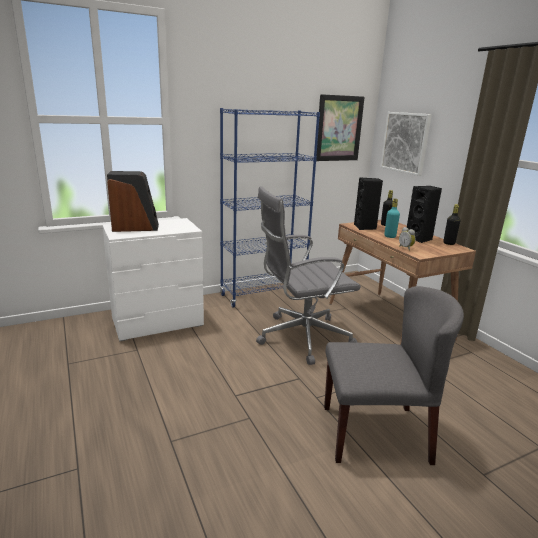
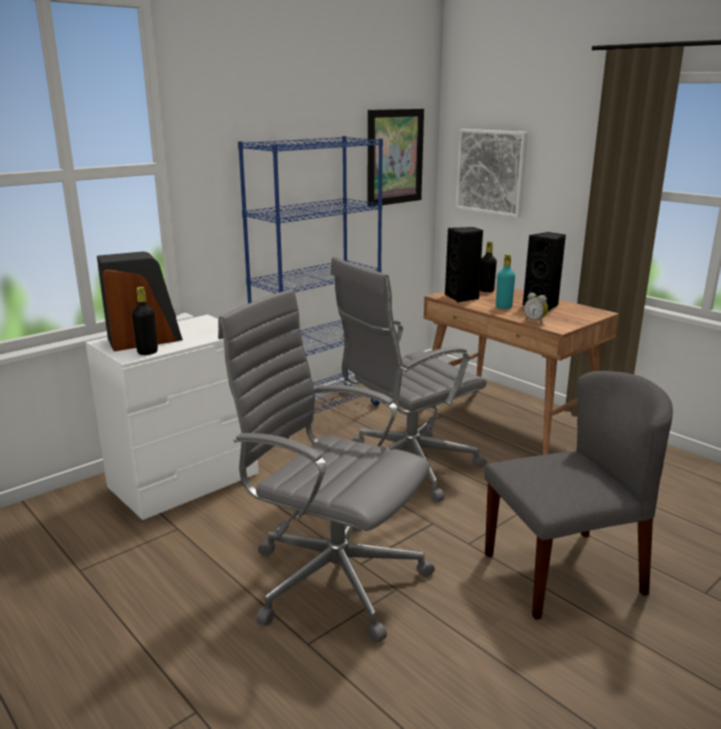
camera: 15 degrees left, 0 degrees up
black bottle [443,204,460,245] -> black bottle moved to [132,287,158,355]
none -> grey office chair [218,289,435,643]

